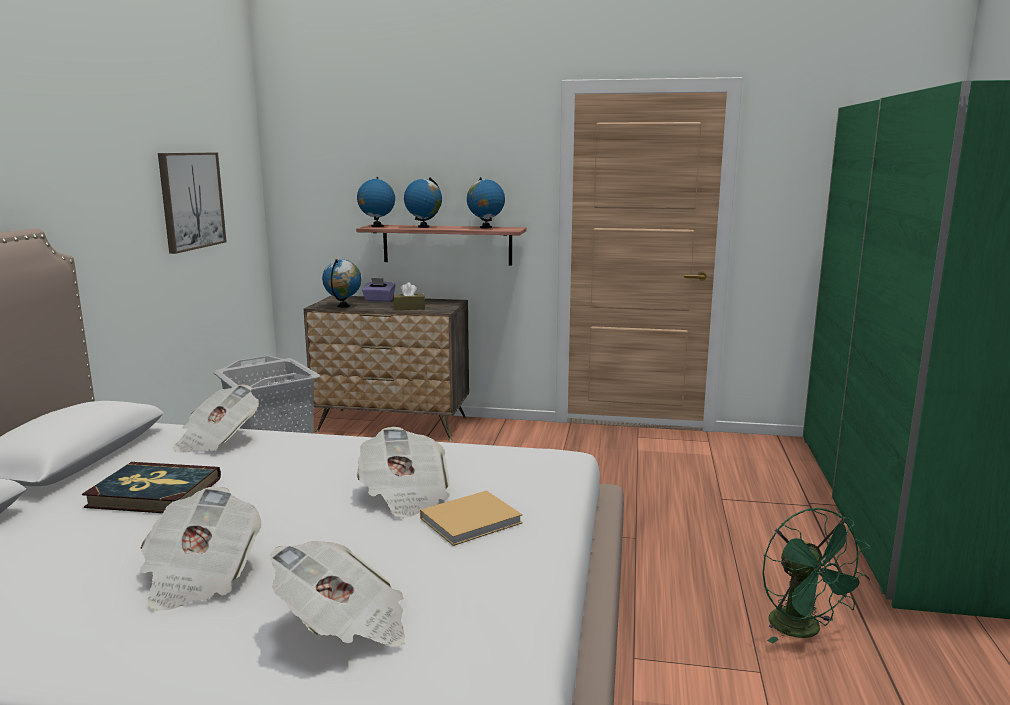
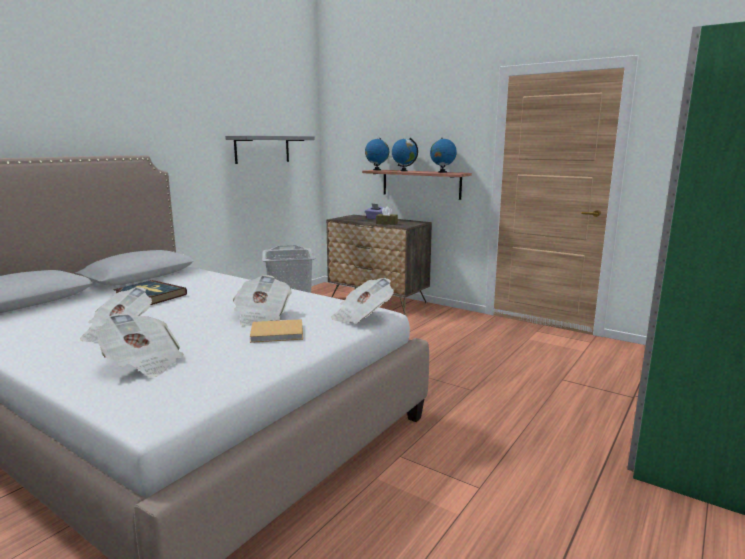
camera: 25 degrees right, 0 degrees up
picture [158,153,227,254] -> grey shelf [225,136,315,164]
newspaper [173,384,259,453] -> newspaper moved to [331,278,394,323]
globe [322,259,362,308] -> none
green fan [762,508,871,644] -> none

